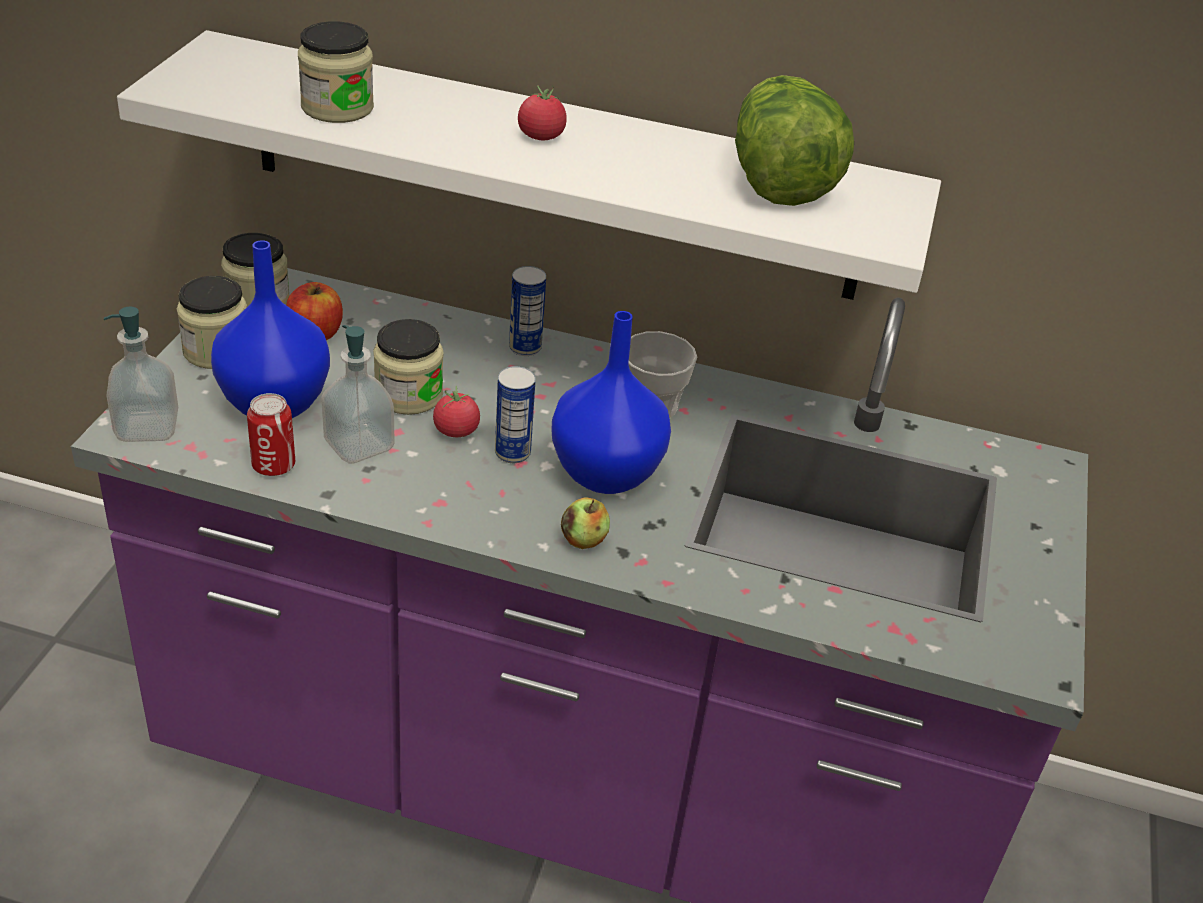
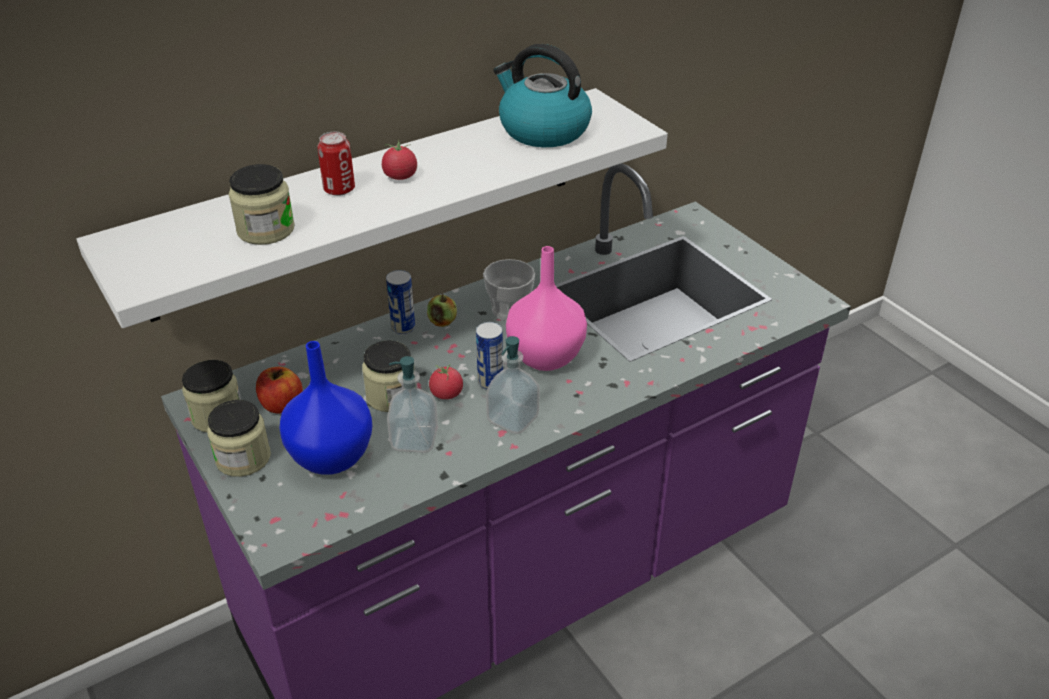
camera: 45 degrees left, 0 degrees up
soap dispenser [104,307,178,442] -> soap dispenser moved to [486,336,540,434]
can [247,393,295,476] -> can moved to [318,132,355,196]
blue vase [551,311,671,494] -> pink vase [506,246,587,371]
apple [561,498,610,549] -> apple moved to [427,294,457,327]
lettuce [735,75,854,206] -> kettle [493,44,592,147]

